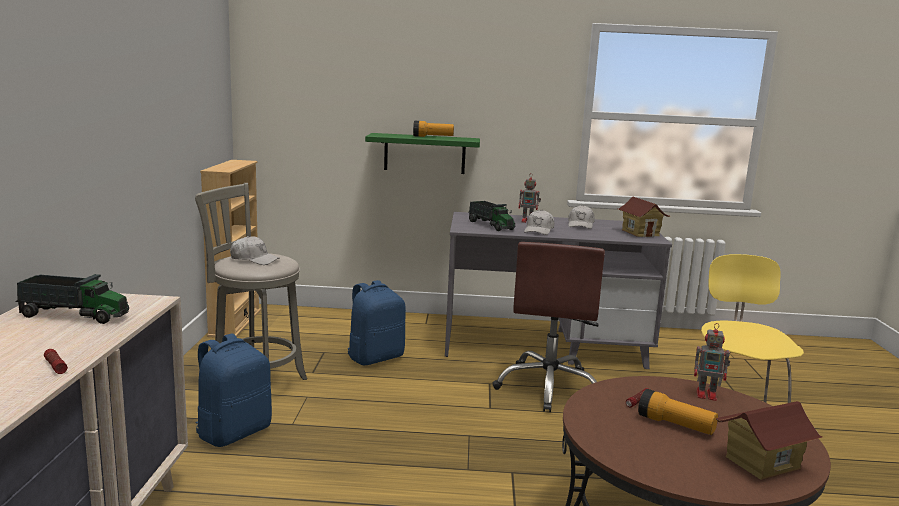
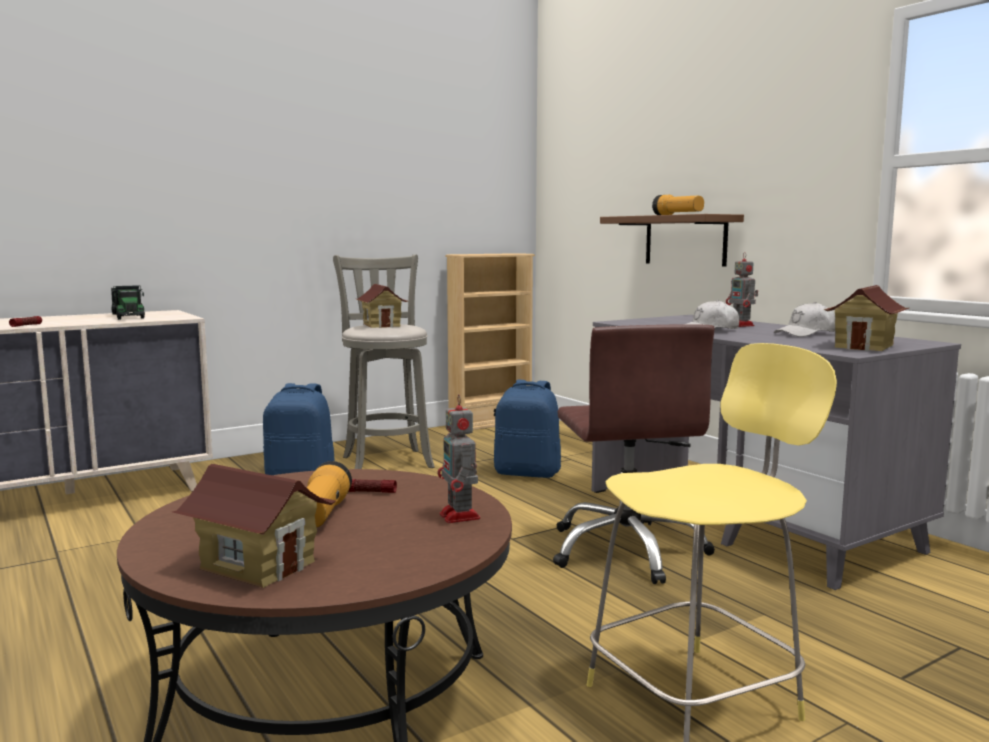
camera: 55 degrees right, 5 degrees down
white cap [230,236,280,265] -> toy house [356,284,408,328]
green shelf [365,133,480,174] -> brown shelf [600,214,744,267]
toy truck [469,201,516,231] -> none
brown office chair [492,242,605,412] -> brown office chair turned 75 degrees counterclockwise [553,324,715,584]

